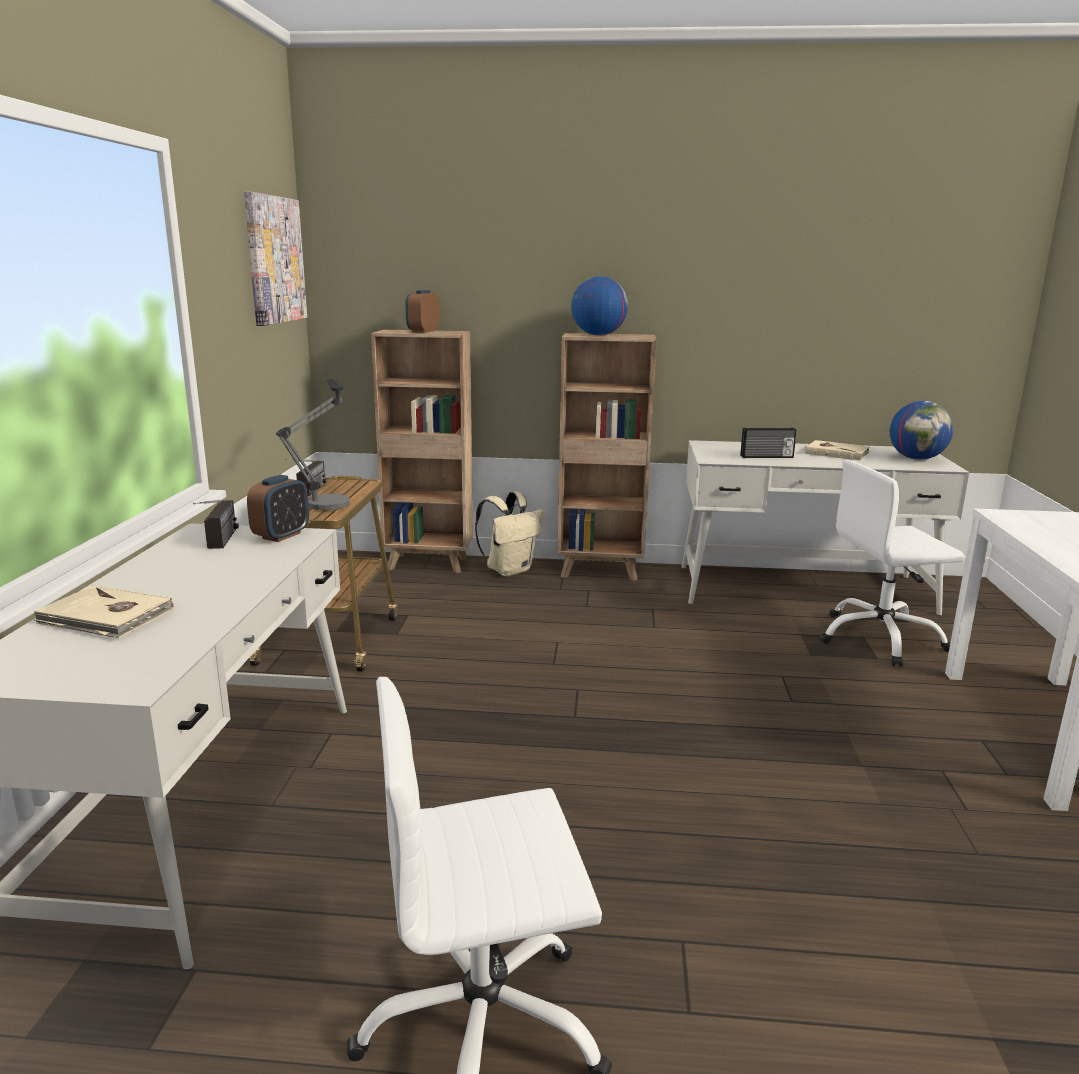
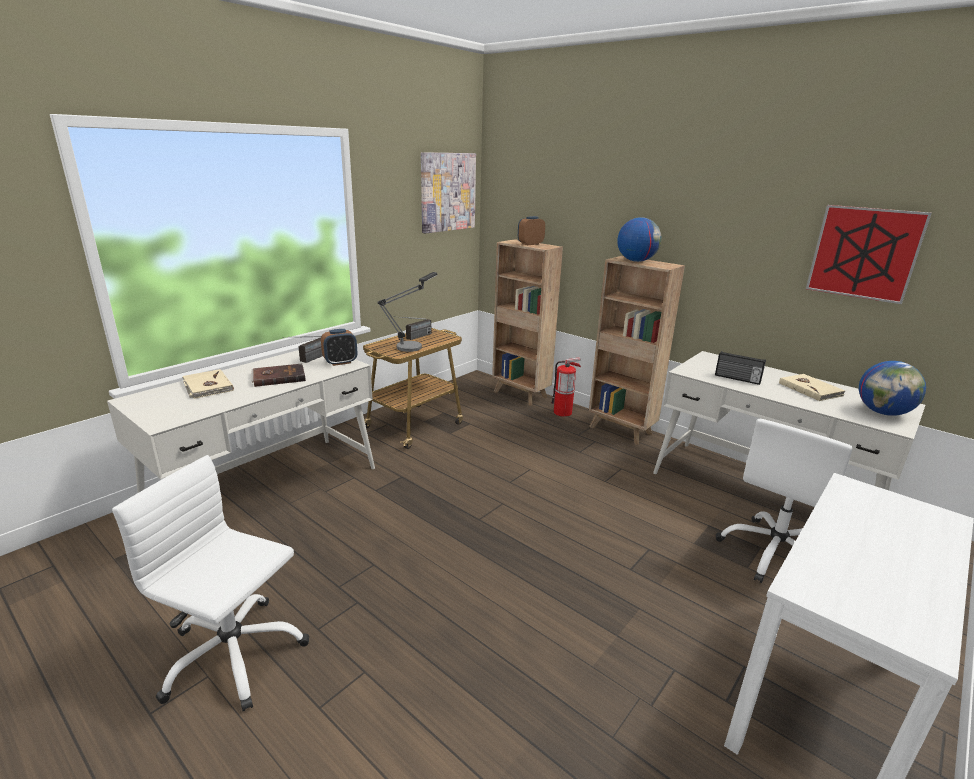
camera: 35 degrees right, 5 degrees up
beige backpack [475,491,544,576] -> fire extinguisher [551,357,581,417]
white office chair [820,459,965,667] -> white office chair turned 75 degrees counterclockwise [716,419,852,583]
none -> brown book [251,364,306,387]
none -> picture [806,205,932,304]

